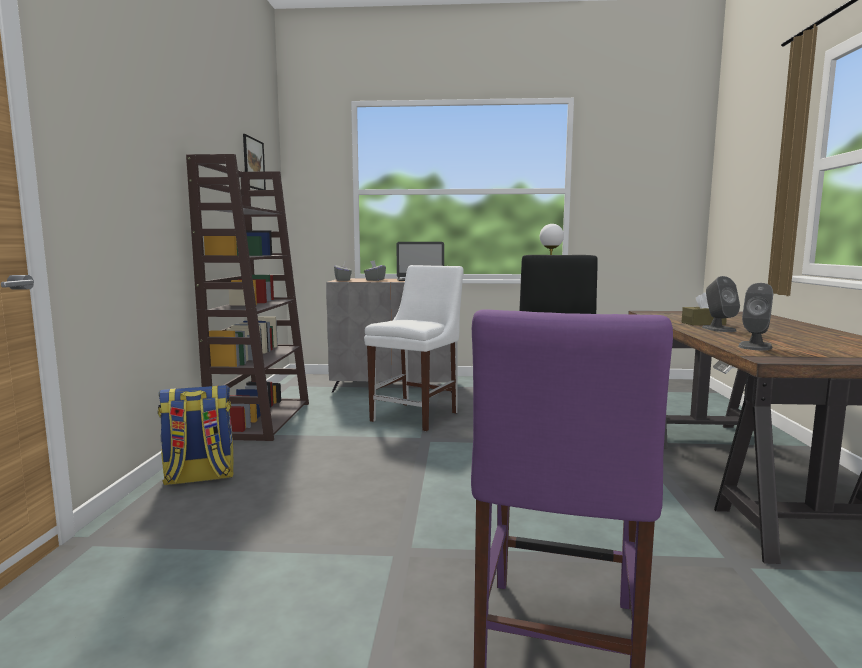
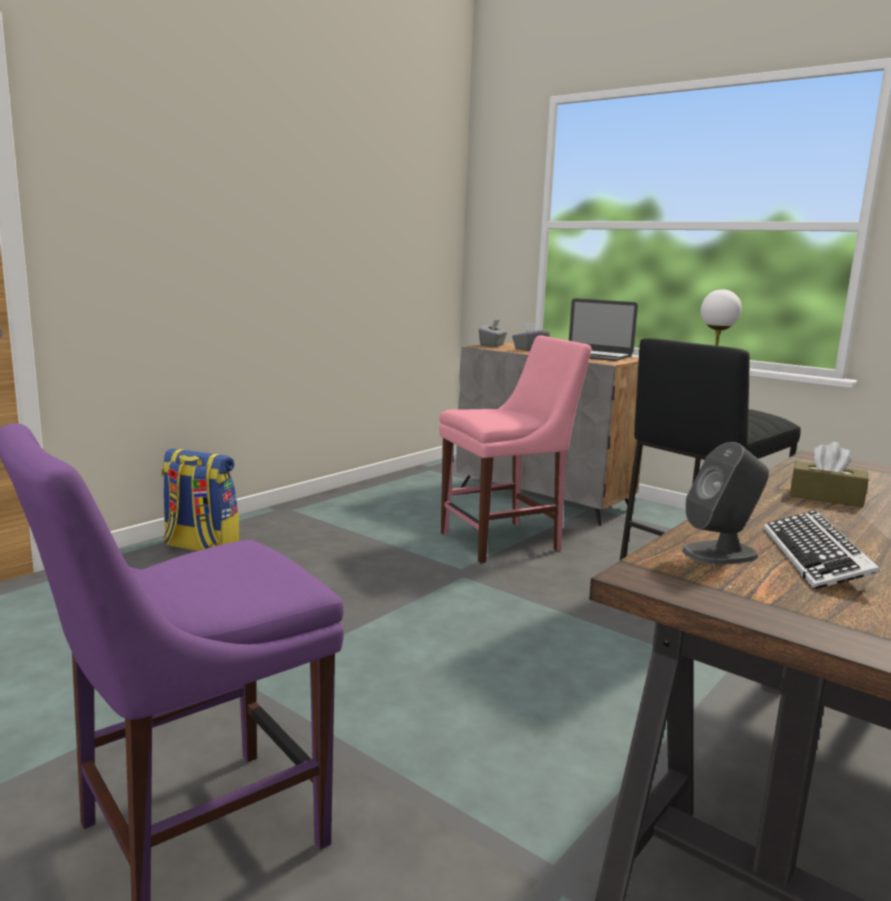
camera: 35 degrees right, 5 degrees up
brown bookcase [186,154,309,441] -> none
picture [243,134,266,190] -> none
white chair [364,265,464,431] -> pink chair [439,335,592,563]
grey speaker [702,276,740,332] -> none
none -> keyboard [764,510,880,590]

